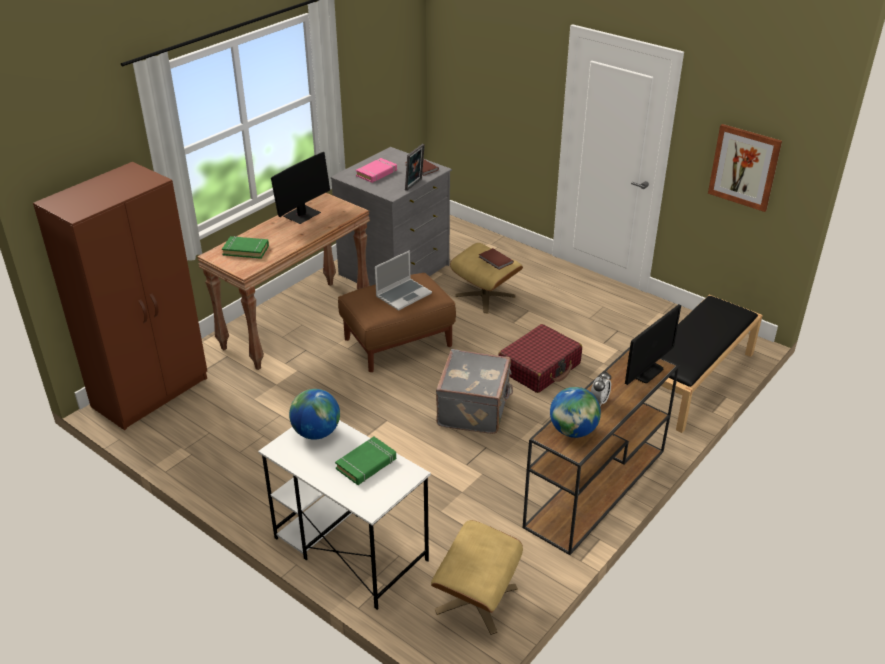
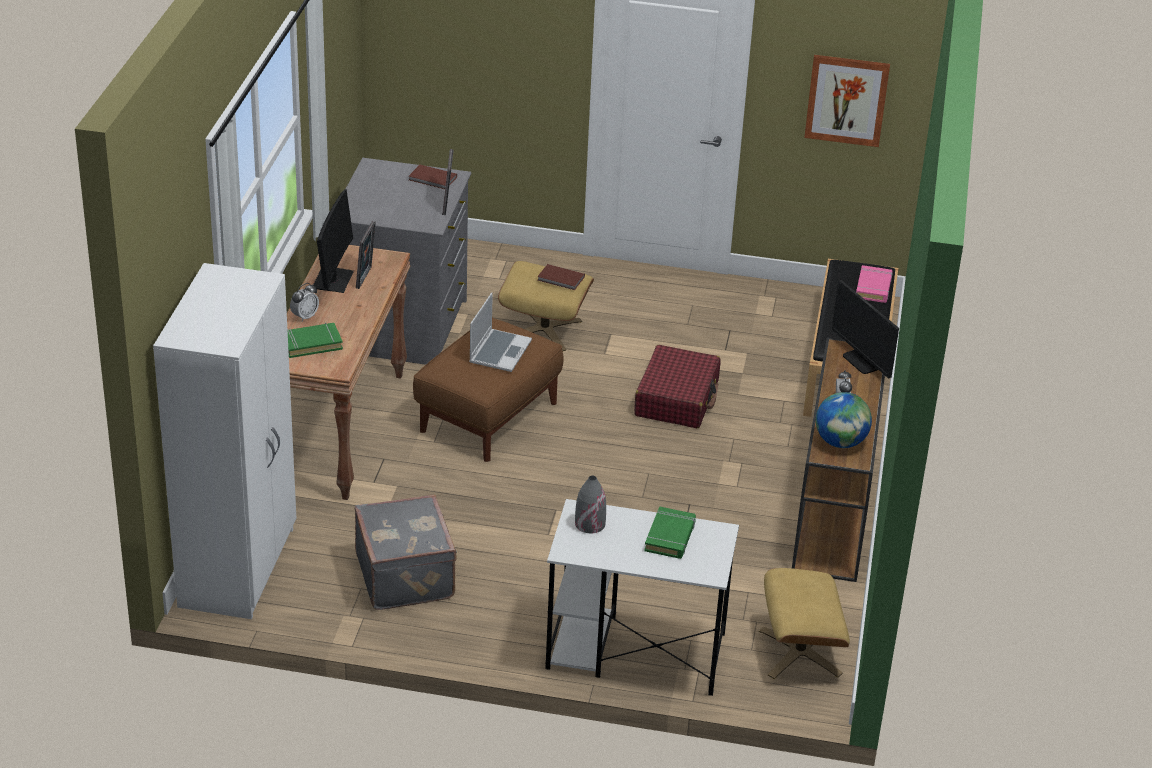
camera: 30 degrees left, 0 degrees up
brown wardrobe [33,162,207,430] -> white wardrobe [153,263,296,619]
globe [289,389,340,440] -> grey vase [575,476,606,533]
pink book [356,158,397,183] -> pink book moved to [856,265,893,303]
grey suitcase [436,349,513,434] -> grey suitcase moved to [355,494,457,610]
monitor [625,304,681,385] -> monitor turned 135 degrees clockwise [832,280,899,378]
none -> alarm clock [290,283,319,322]
none -> picture frame [356,221,376,289]

